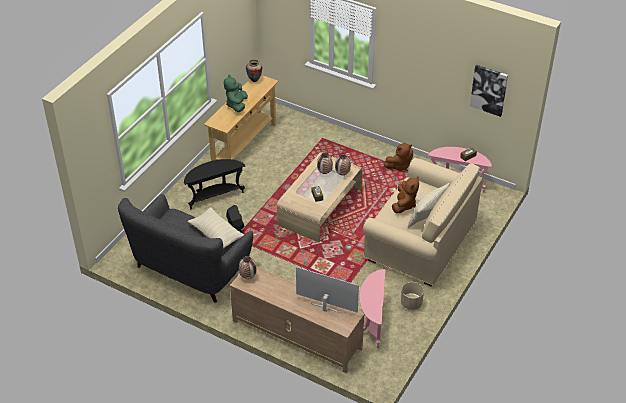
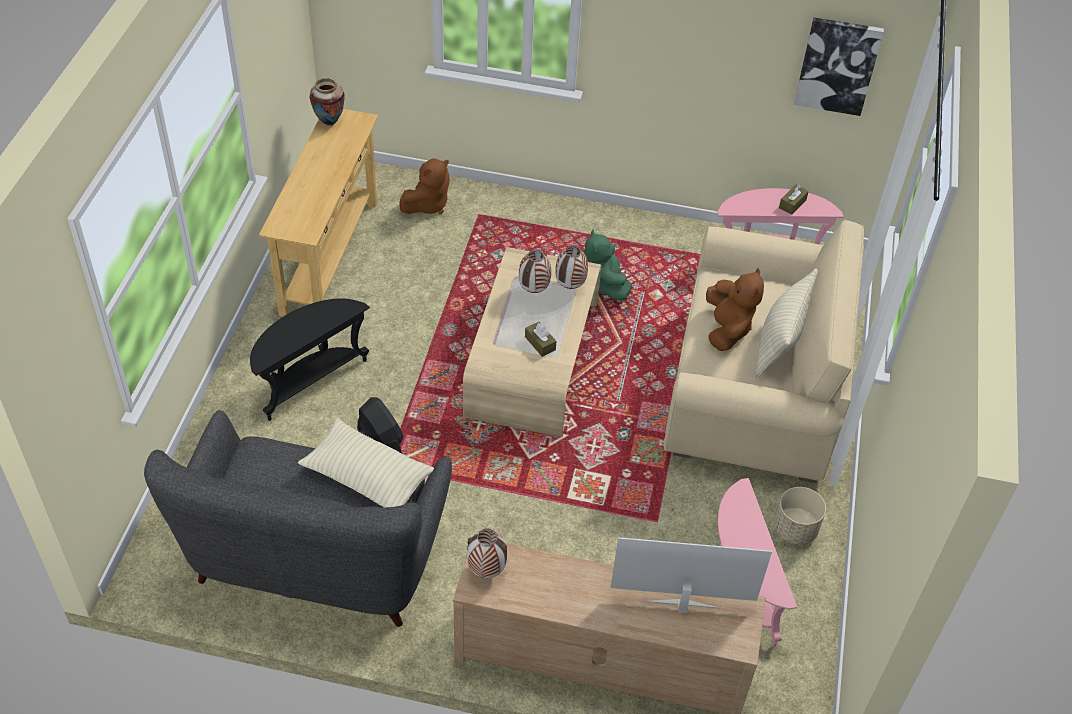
camera: 20 degrees left, 5 degrees up
green plush toy [224,74,248,112] -> green plush toy moved to [584,230,632,301]
brown plush toy [384,143,413,172] -> brown plush toy moved to [399,158,450,214]

